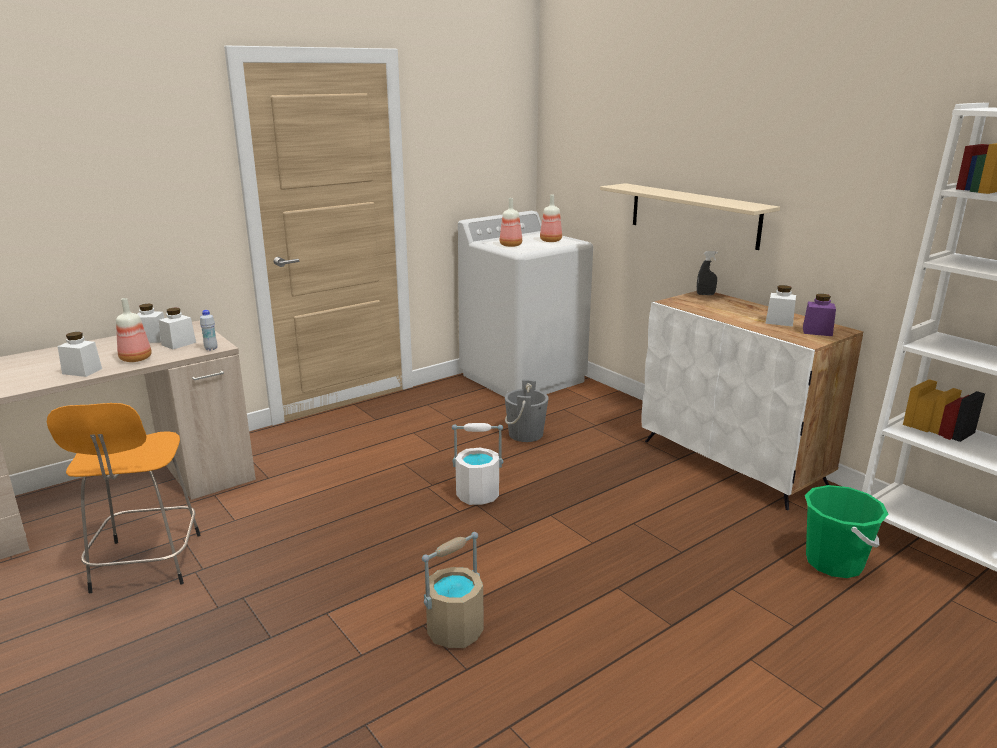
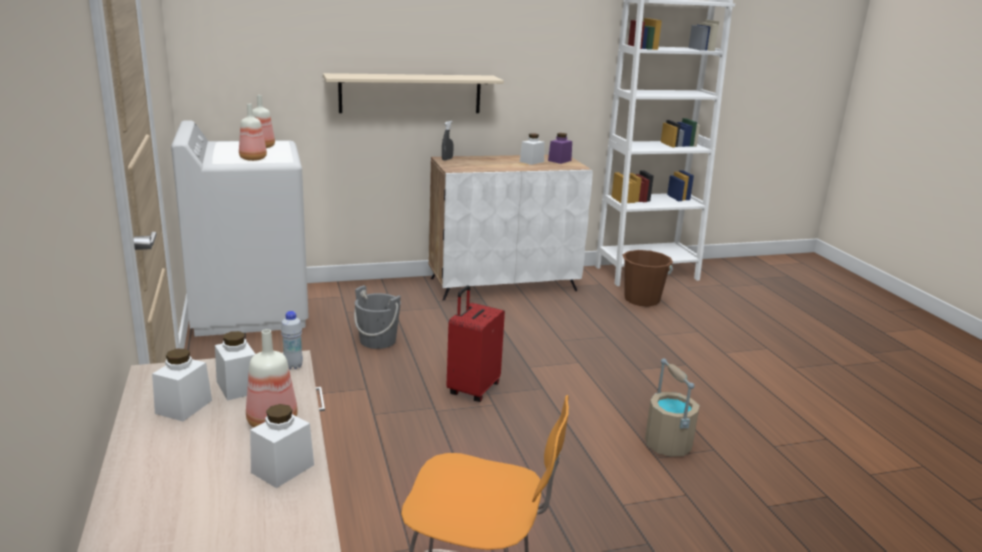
camera: 70 degrees left, 0 degrees up
white bucket [452,423,504,505] -> red suitcase [446,286,505,402]
green bucket [805,485,888,578] -> brown bucket [623,250,673,307]

